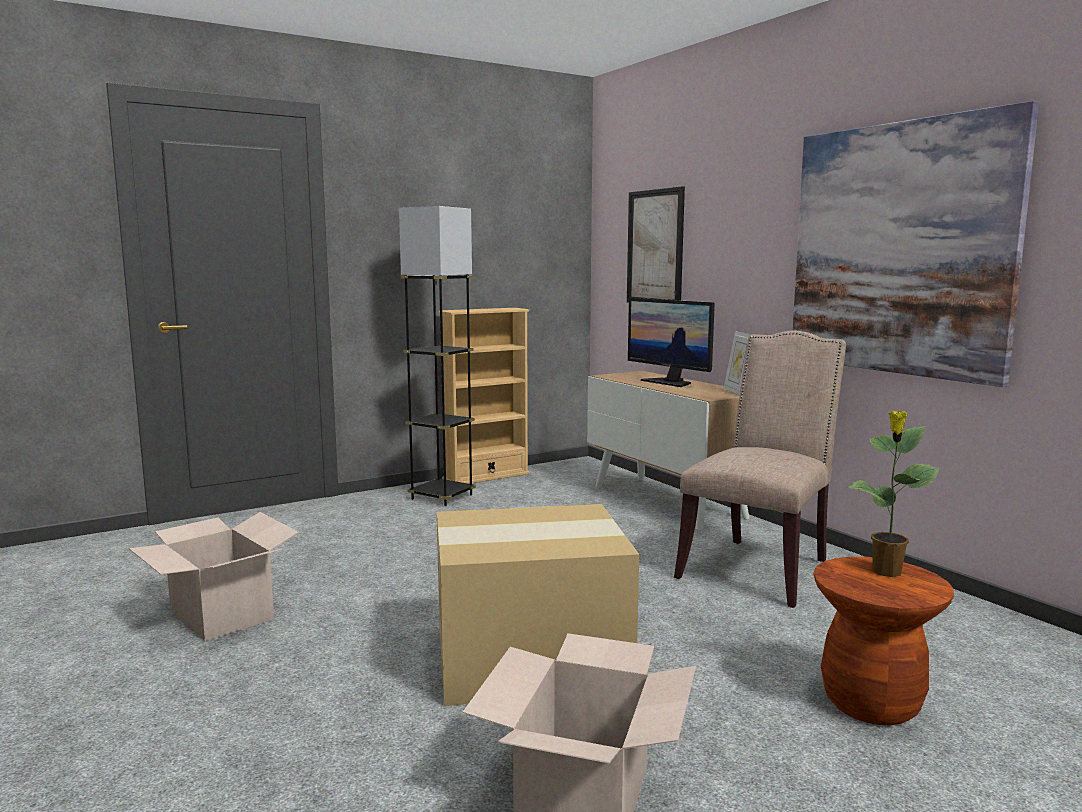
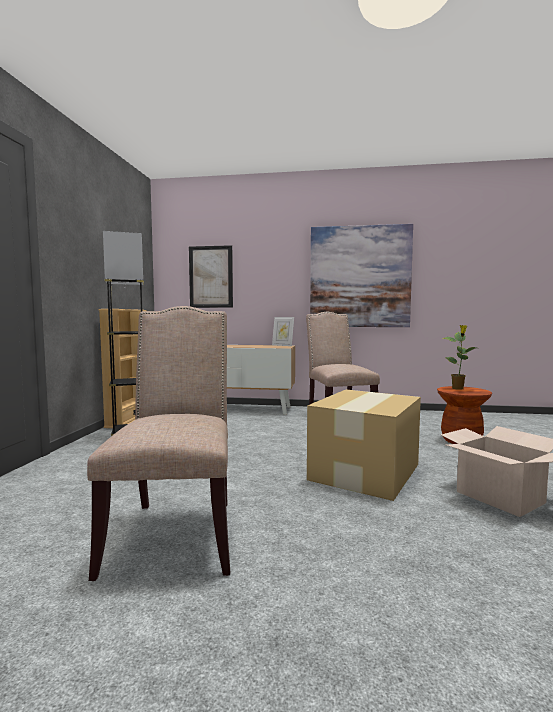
camera: 50 degrees left, 5 degrees down
cardboard box [129,512,299,641] -> beige chair [87,306,230,581]
monitor [628,298,715,387] -> none

